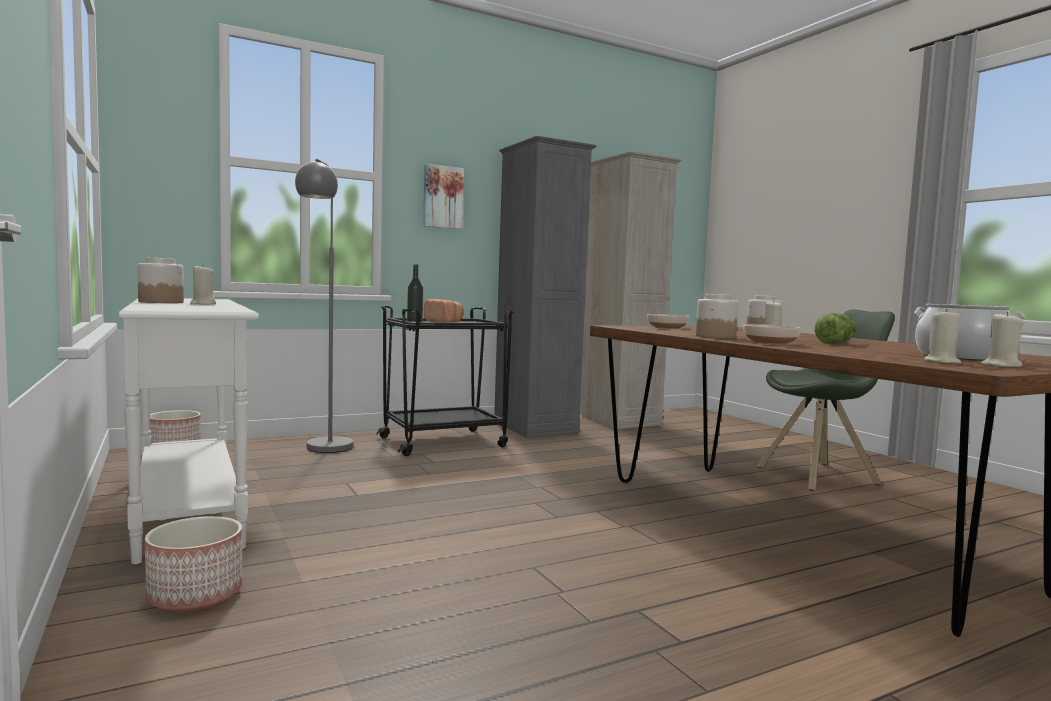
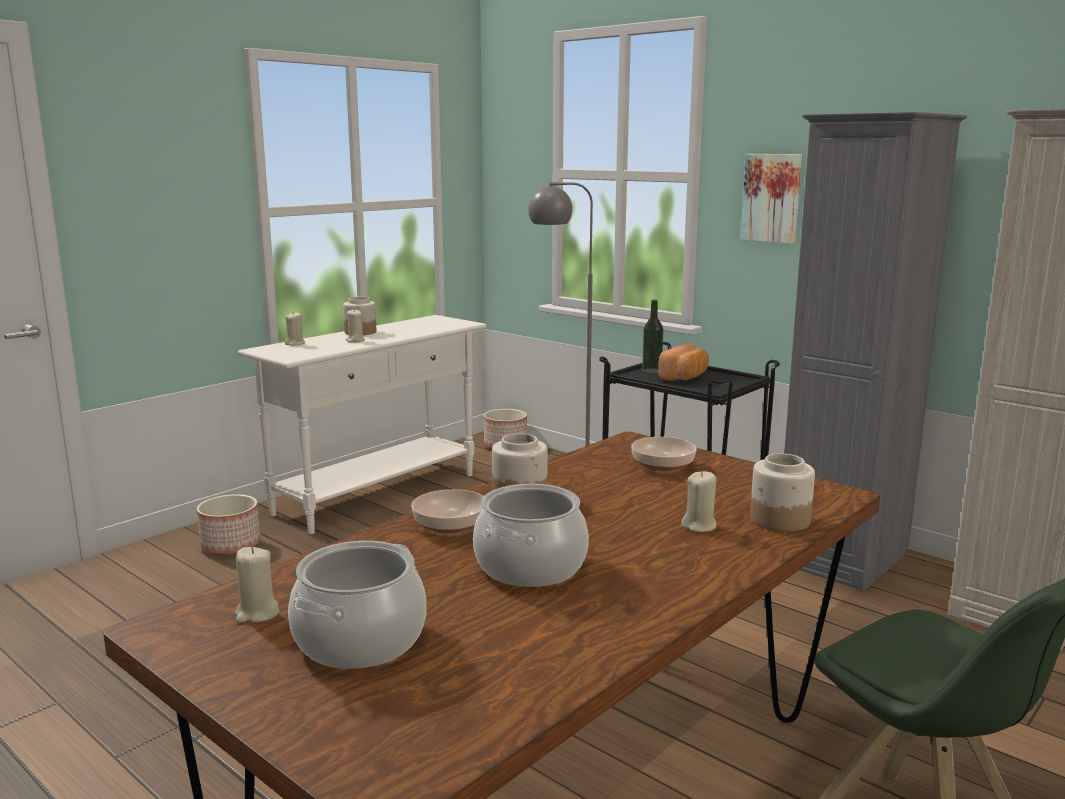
camera: 70 degrees right, 10 degrees up
lettuce [814,313,856,344] -> cooking pot [473,484,589,587]
beige candle [981,312,1024,367] -> beige candle moved to [285,313,305,346]

